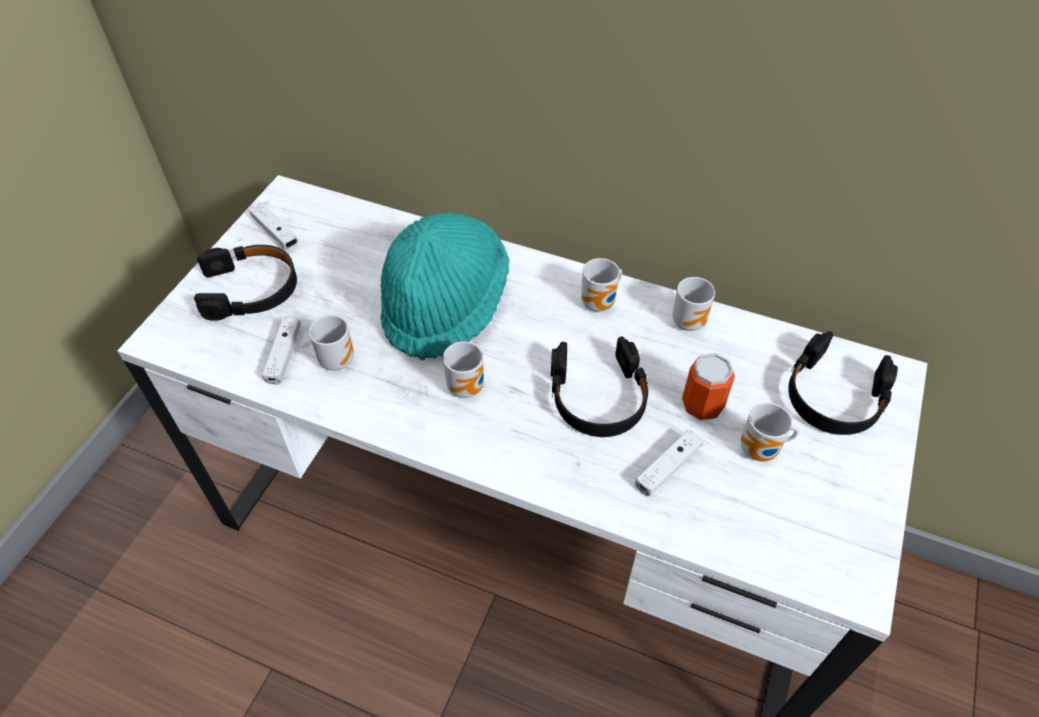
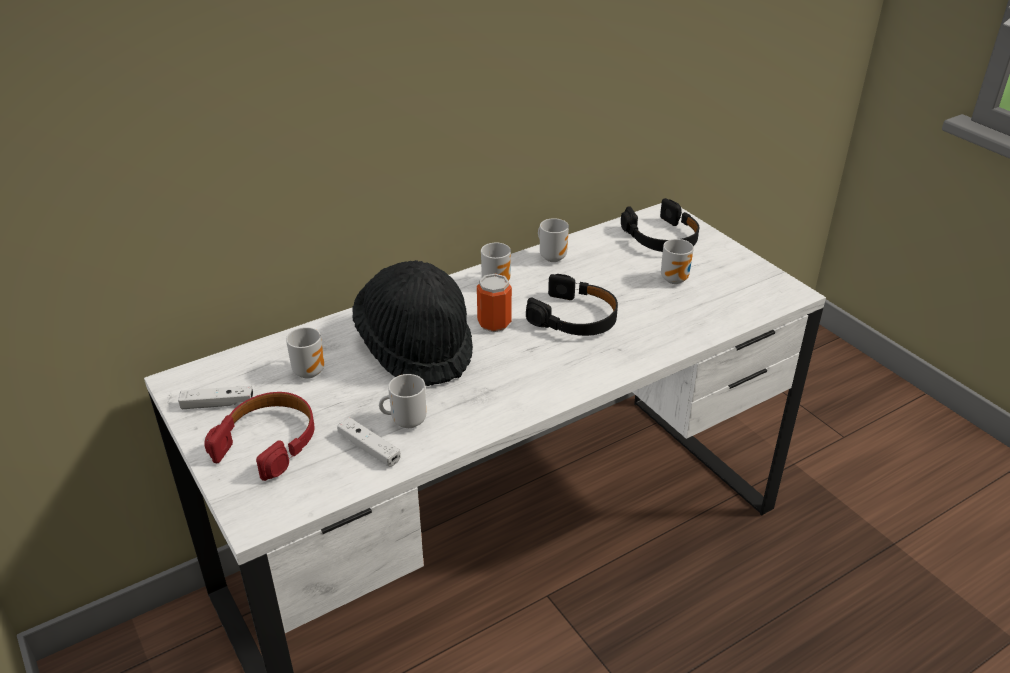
camera: 55 degrees left, 15 degrees down
black headphones [194,245,297,321] -> red headphones [204,392,315,481]
turquoise hat [381,213,509,360] -> black hat [352,260,473,386]
mug [443,341,484,398] -> mug moved to [286,327,324,379]
white game controller [635,429,703,496] -> none
can [682,353,735,420] -> can moved to [477,273,512,332]

